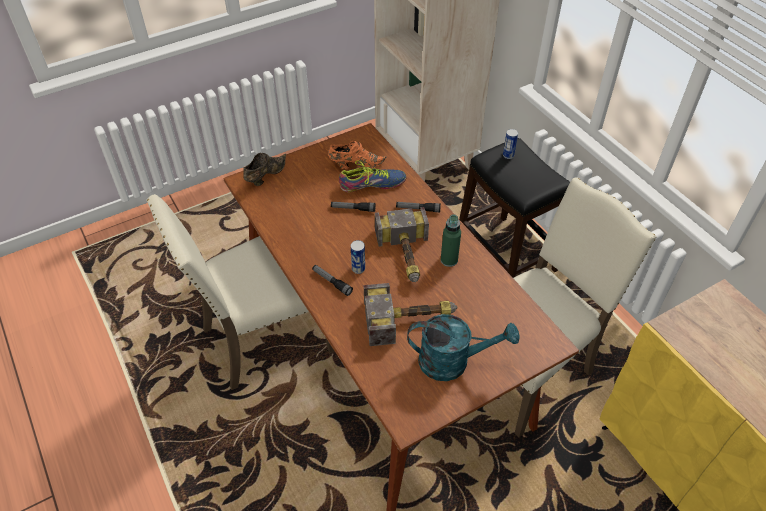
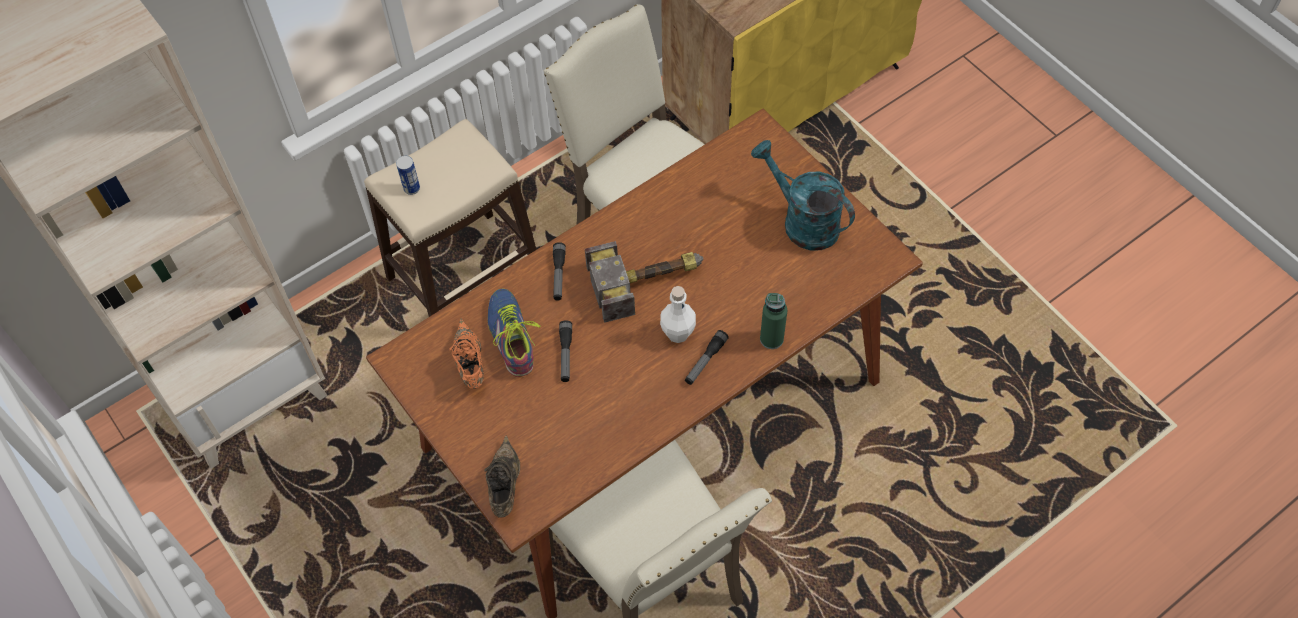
camera: 95 degrees left, 10 degrees up
brown shoe [243,153,286,186] -> brown shoe turned 60 degrees clockwise [484,436,520,518]
can [351,240,365,274] -> white bottle [660,286,696,343]
hammer [364,283,457,346] -> none
turquoise watering can [407,314,520,381] -> turquoise watering can turned 45 degrees counterclockwise [751,140,855,251]
green bottle [441,215,461,267] -> green bottle moved to [760,293,788,349]
black stool [459,138,570,278] -> beige stool [364,119,537,317]

